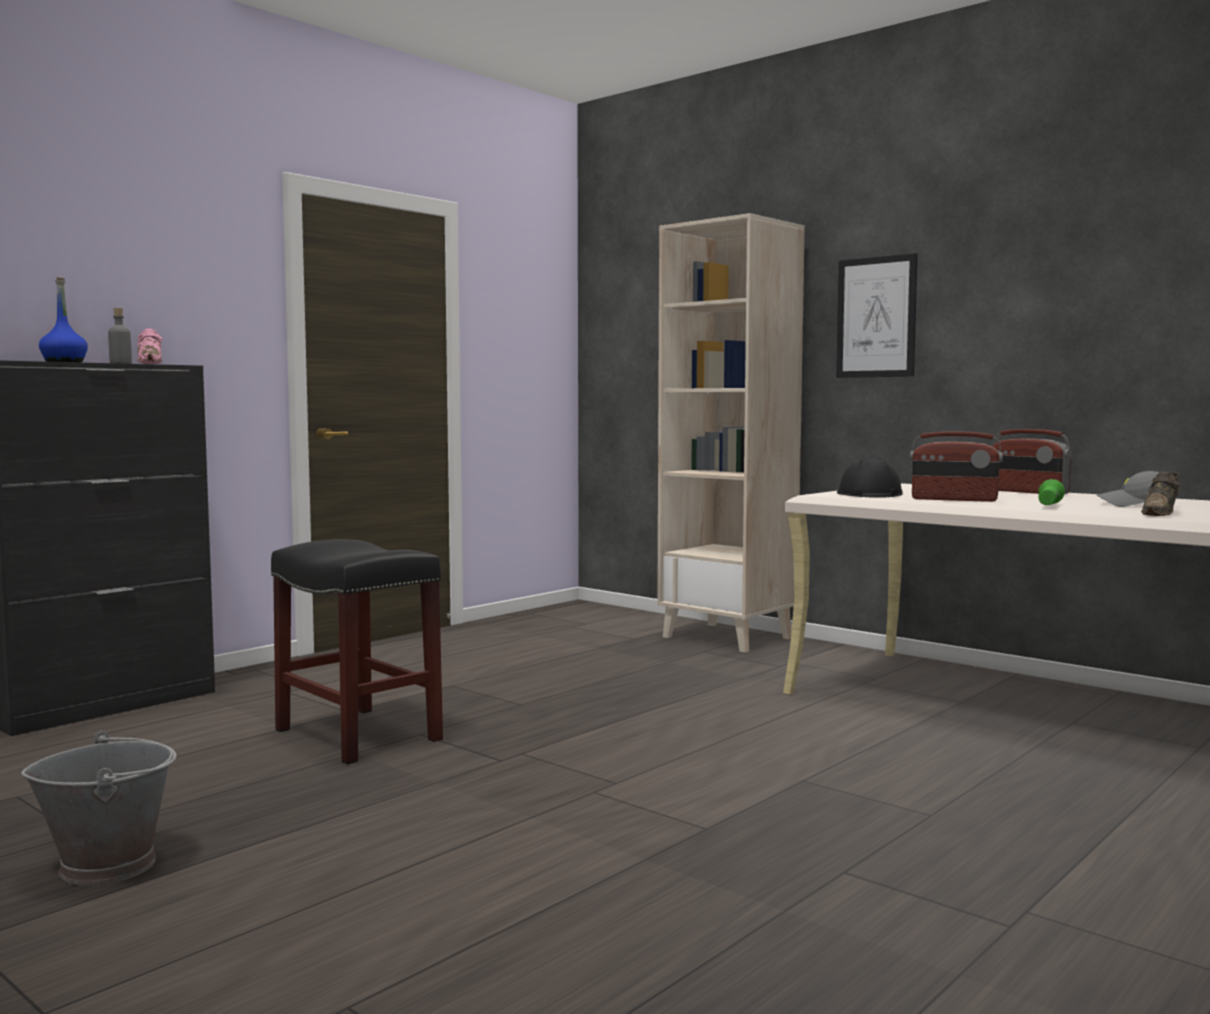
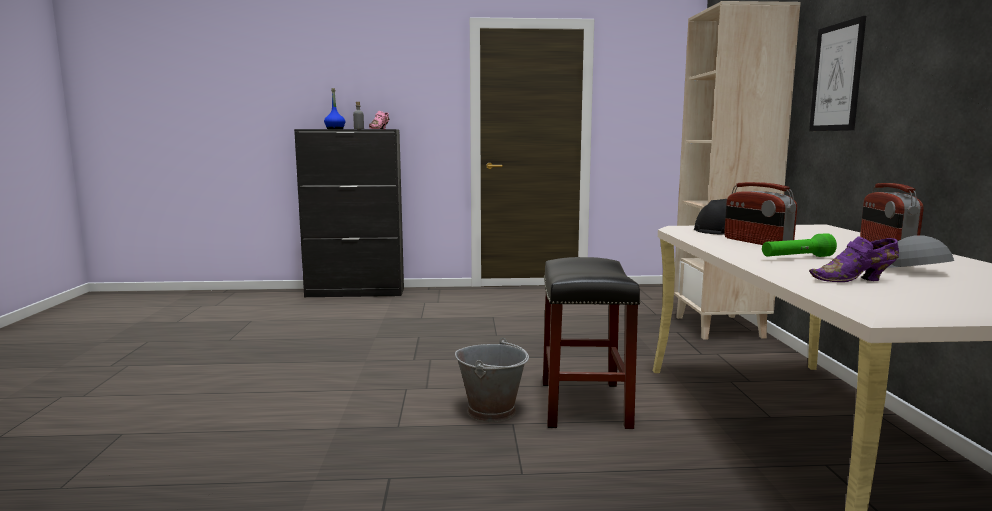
camera: 45 degrees right, 5 degrees up
grey bucket [21,730,176,886] -> grey bucket moved to [455,337,529,422]
black stool [271,539,443,765] -> black stool moved to [543,257,640,429]
brown shoe [1141,471,1180,516] -> purple shoe [809,236,899,282]

